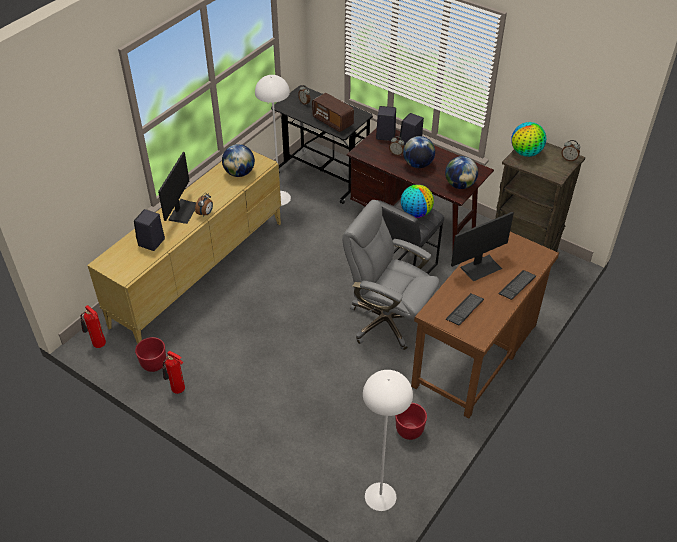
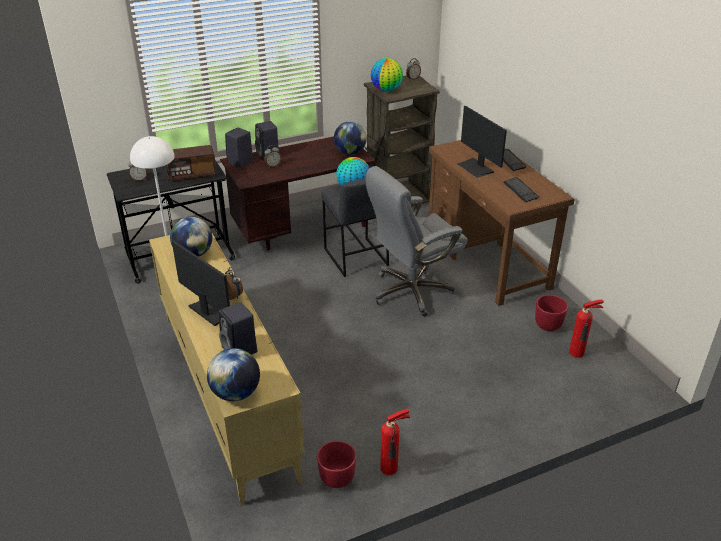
camera: 60 degrees left, 10 degrees down
fire extinguisher [80,305,106,348] -> fire extinguisher moved to [569,300,604,358]
white floor lamp [363,370,413,511] -> none
globe [403,136,435,168] -> globe moved to [207,348,260,401]
monitor [451,212,514,281] -> monitor turned 150 degrees clockwise [457,106,507,178]

